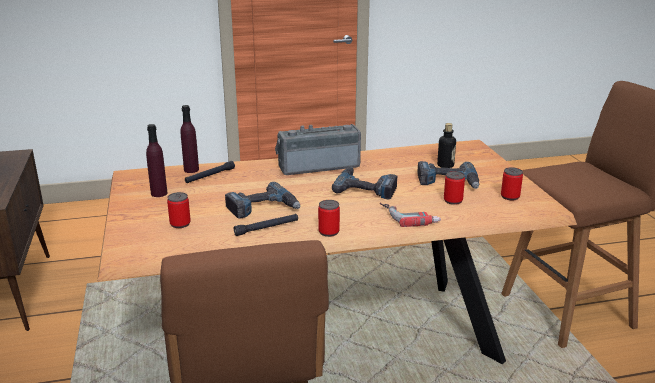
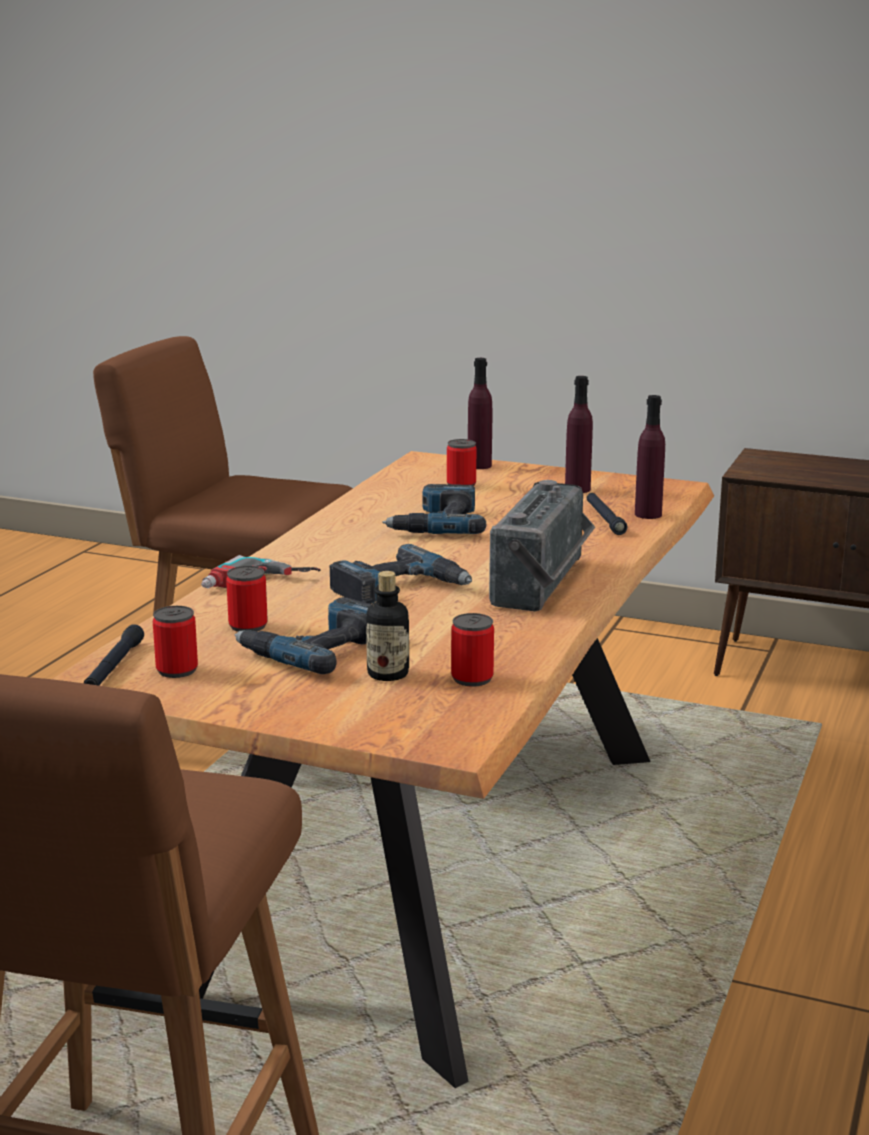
camera: 125 degrees right, 5 degrees down
black flashlight [234,214,298,236] -> black flashlight moved to [84,624,144,686]
can [318,200,340,237] -> can moved to [451,613,494,687]
none -> purple bottle [468,358,492,469]

